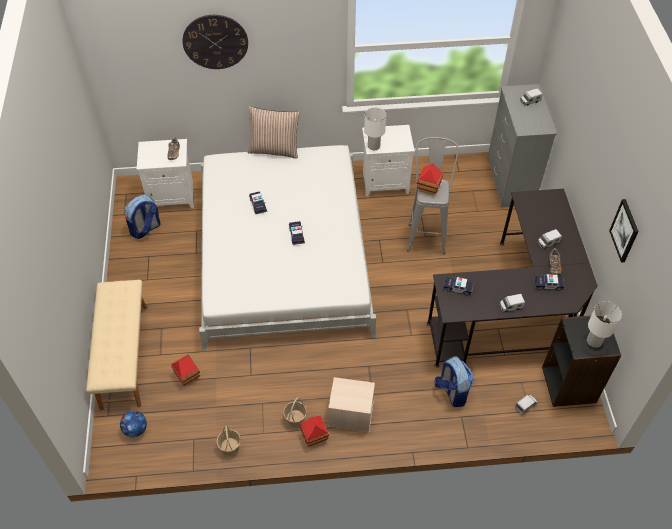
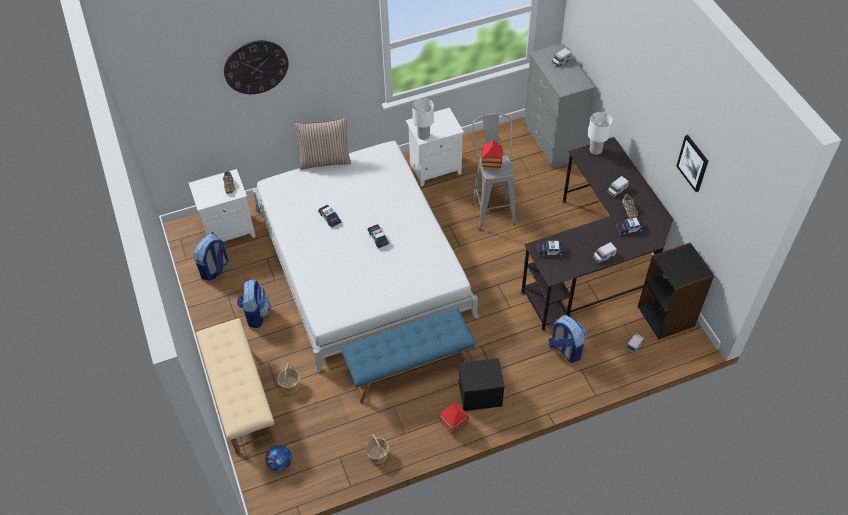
camera: 15 degrees left, 0 degrees up
toy house [171,355,200,386] -> none
basket [283,397,307,428] -> basket moved to [277,363,300,394]
beige storage box [328,377,375,432] -> black storage box [459,358,505,411]
white table lamp [587,301,622,348] -> white table lamp moved to [588,112,613,155]
none -> backpack [237,279,271,328]
none -> blue bench [341,308,476,403]

